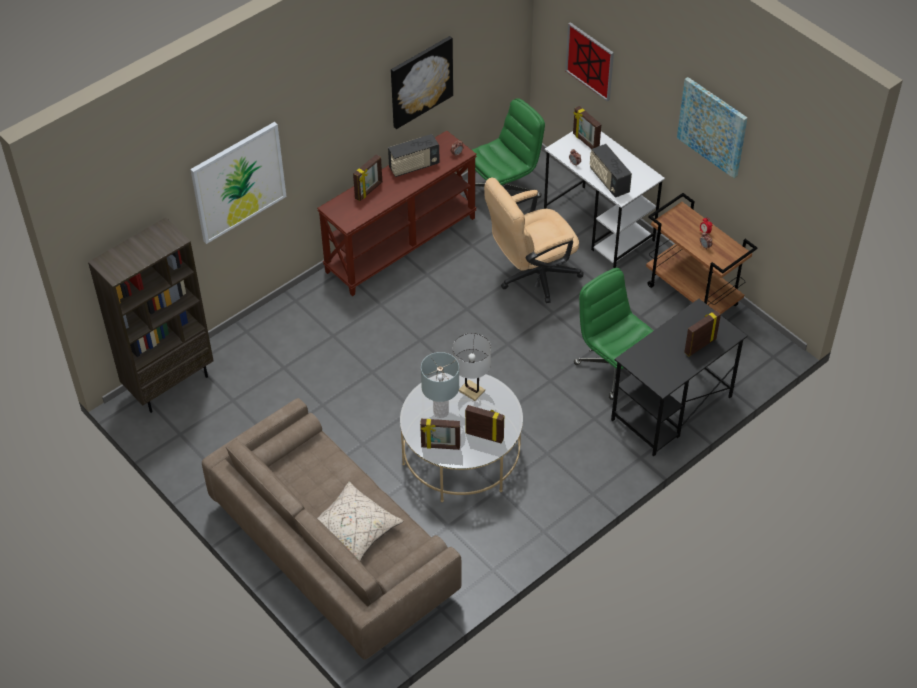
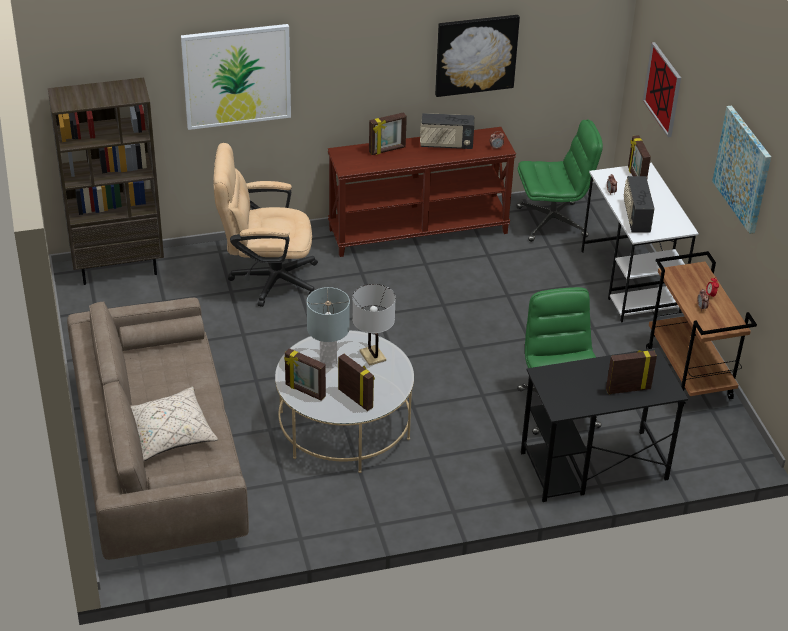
camera: 25 degrees right, 10 degrees down
beige office chair [484,178,584,303] -> beige office chair moved to [214,143,318,307]

